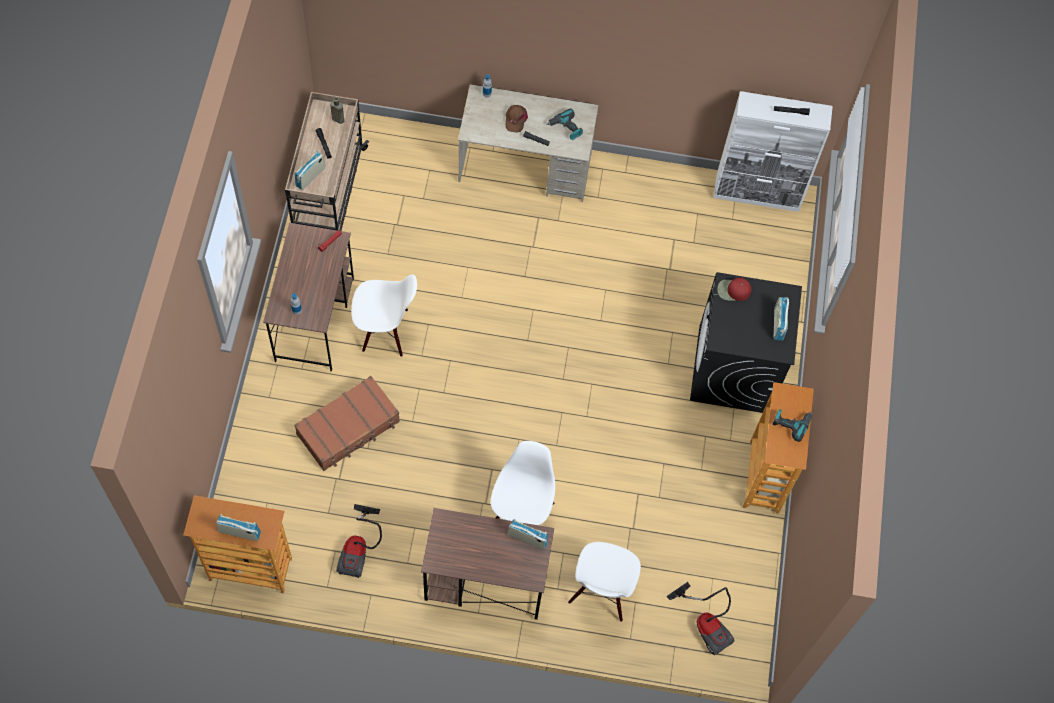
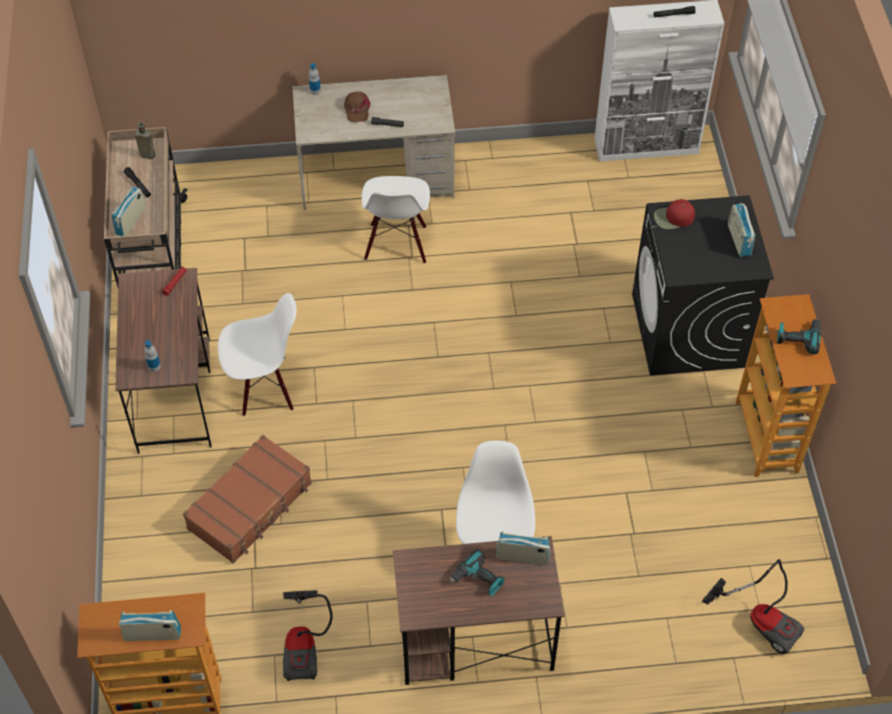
camera: 10 degrees left, 10 degrees down
power drill [546,108,583,140] -> power drill moved to [449,549,504,596]
white chair [568,542,641,622] -> white chair moved to [362,176,430,264]

